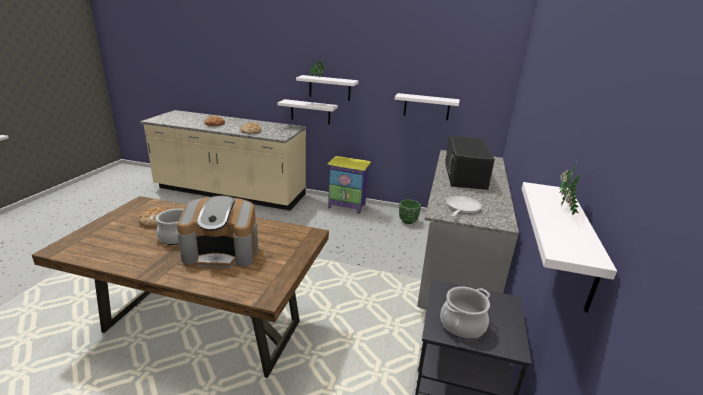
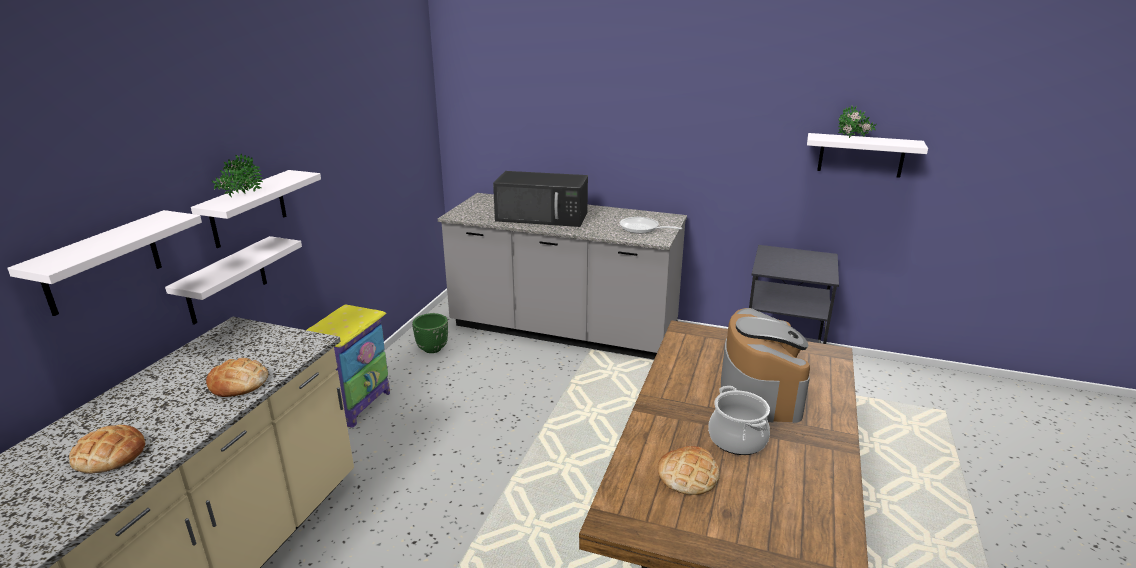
camera: 85 degrees left, 0 degrees up
white shelf [395,93,460,120] -> white shelf moved to [7,210,202,316]
cooking pot [440,287,490,339] -> none

